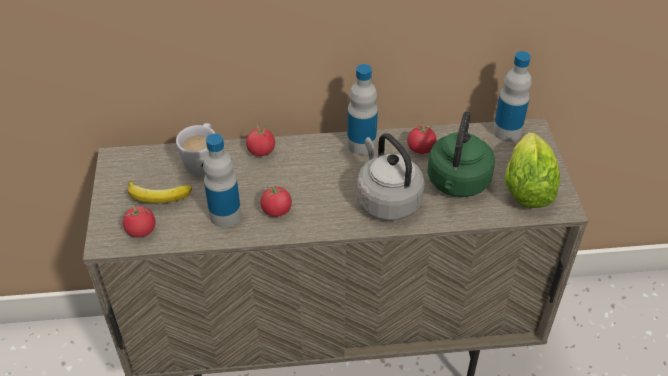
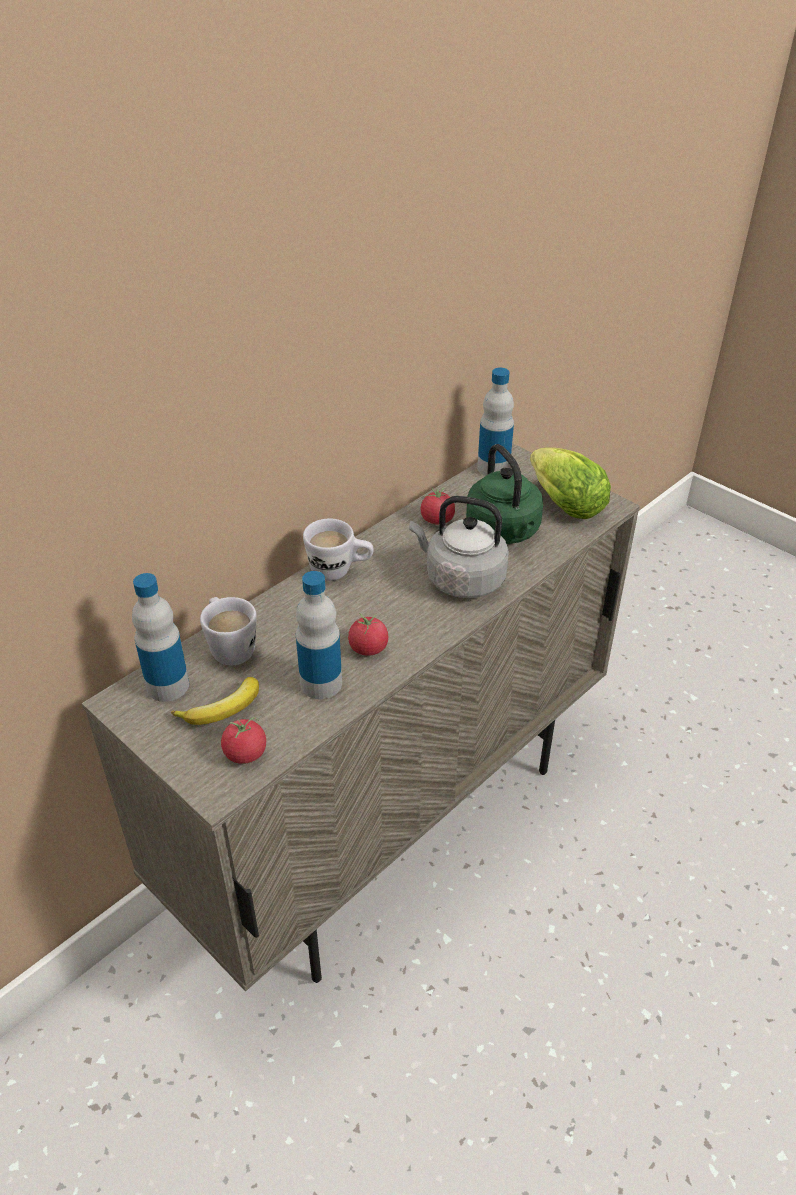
camera: 40 degrees left, 5 degrees down
tomato [246,123,275,156] -> none
bottle [347,64,378,155] -> bottle moved to [132,573,189,702]
none -> white mug [303,519,374,581]

